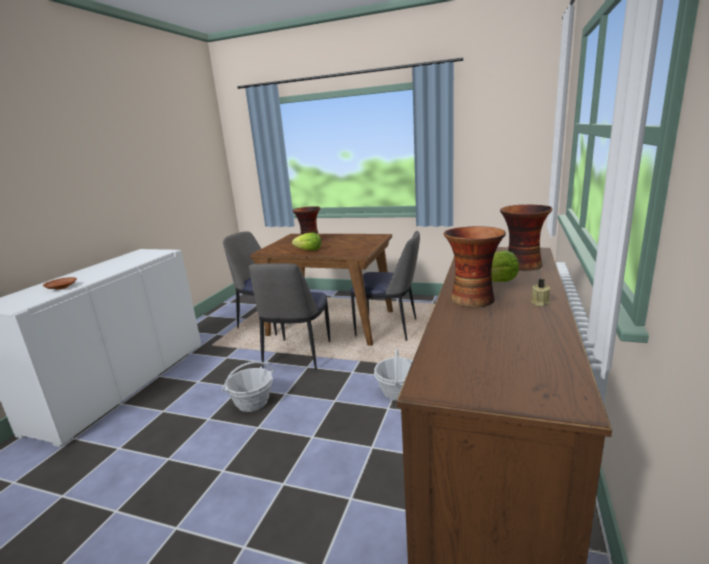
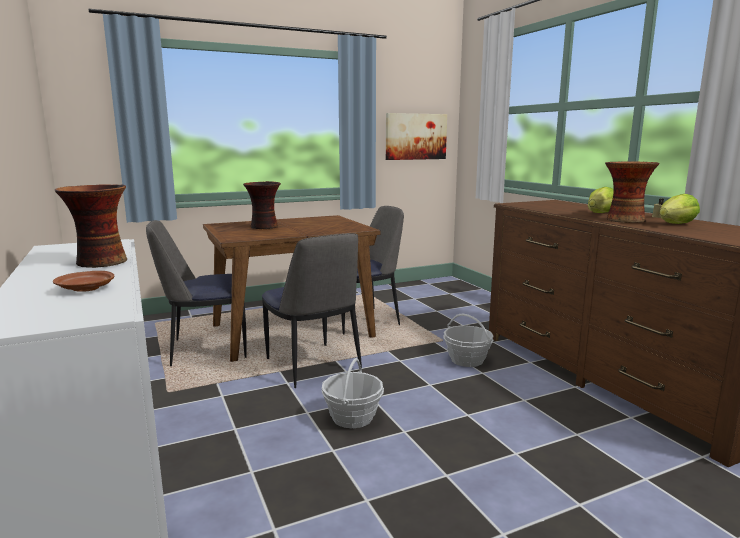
camera: 45 degrees left, 5 degrees down
lettuce [292,233,322,250] -> lettuce moved to [660,194,700,224]
vase [500,204,553,271] -> vase moved to [55,184,127,268]
none -> picture [386,113,447,160]

